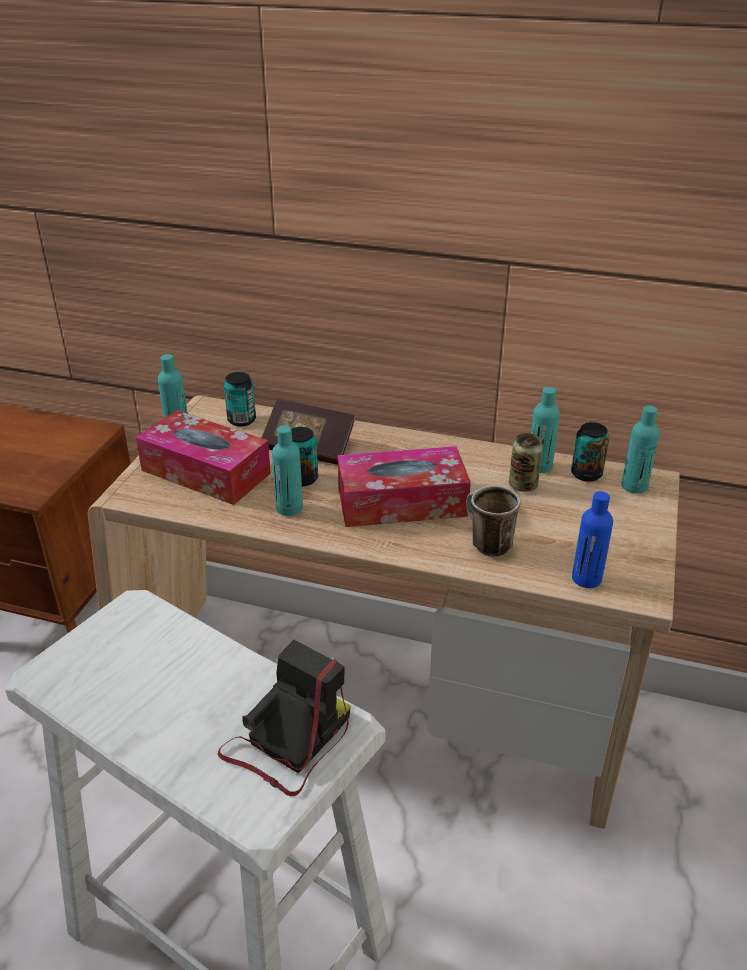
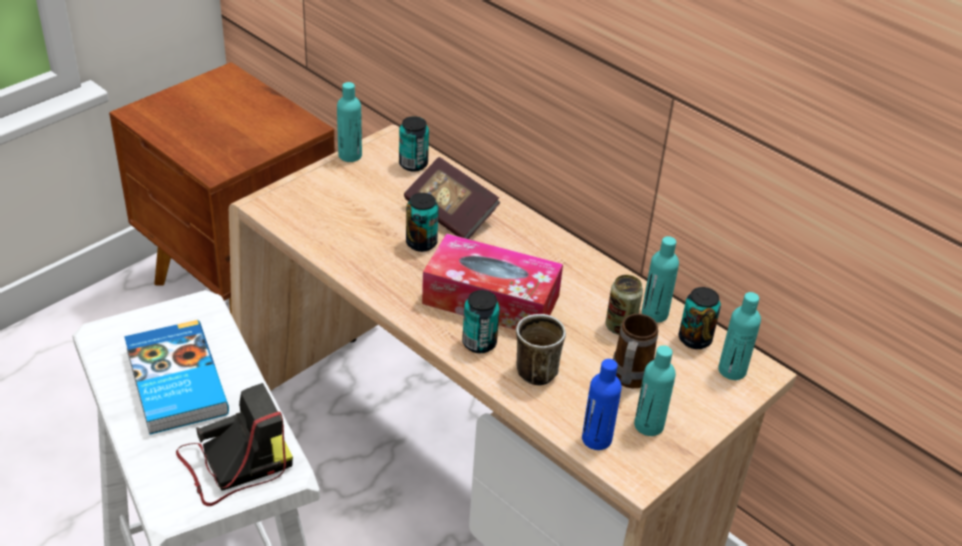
camera: 25 degrees right, 5 degrees up
tissue box [136,410,271,505] -> none
turquoise bottle [272,426,303,516] -> turquoise bottle moved to [634,345,676,436]
none -> book [124,320,229,434]
none -> can [462,290,500,353]
none -> mug [613,314,658,388]

